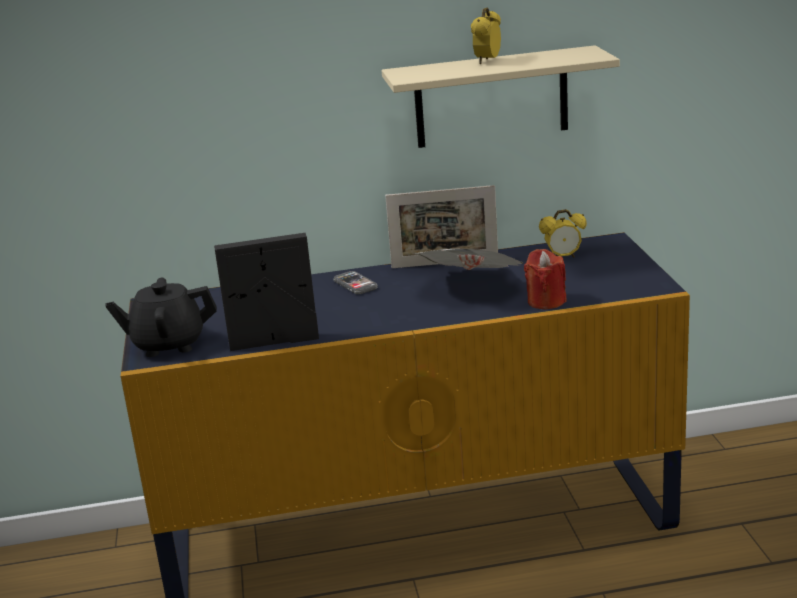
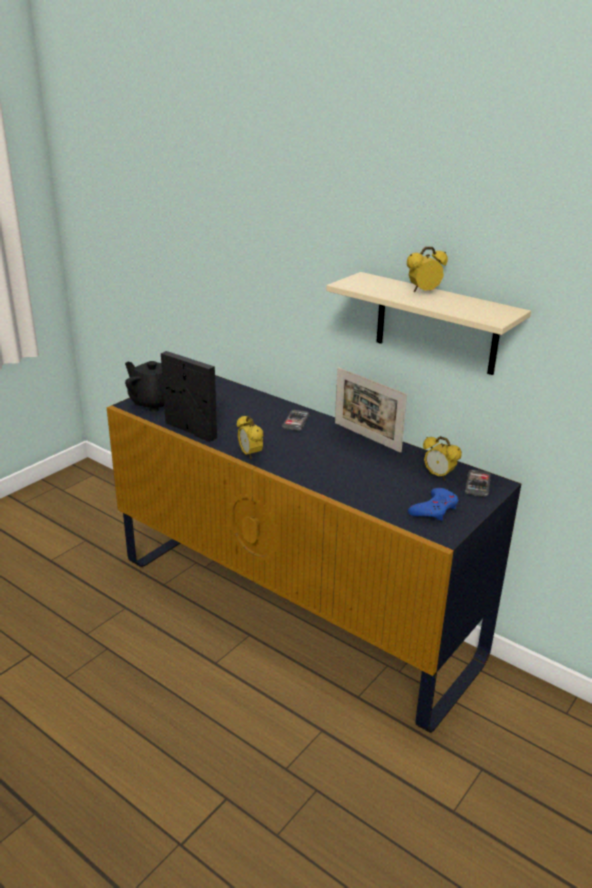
camera: 45 degrees right, 5 degrees up
newspaper [412,249,523,270] -> none
red candle [524,249,566,309] -> none
none -> alarm clock [237,416,263,459]
none -> blue game controller [408,488,458,521]
none -> phone [465,470,491,497]

